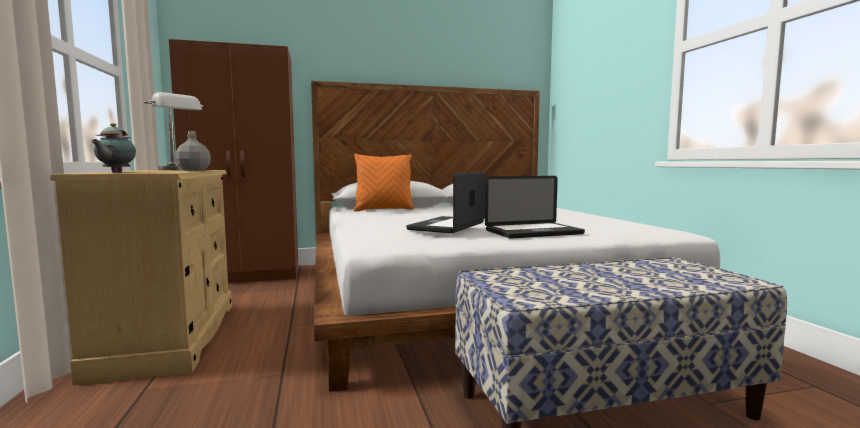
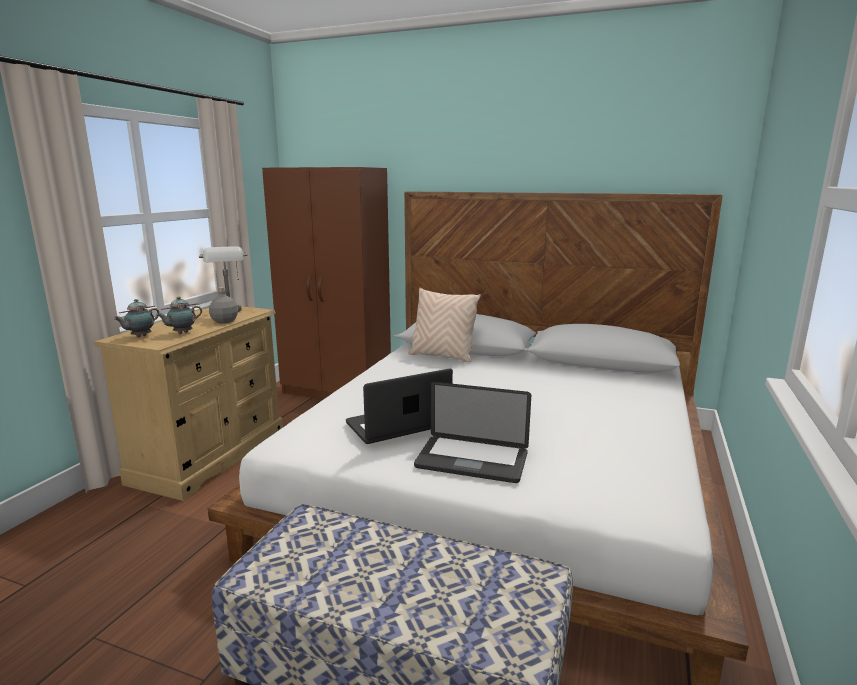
camera: 35 degrees right, 10 degrees up
orange pillow [354,153,414,211] -> beige pillow [408,288,481,362]
none -> teapot [156,296,202,334]

